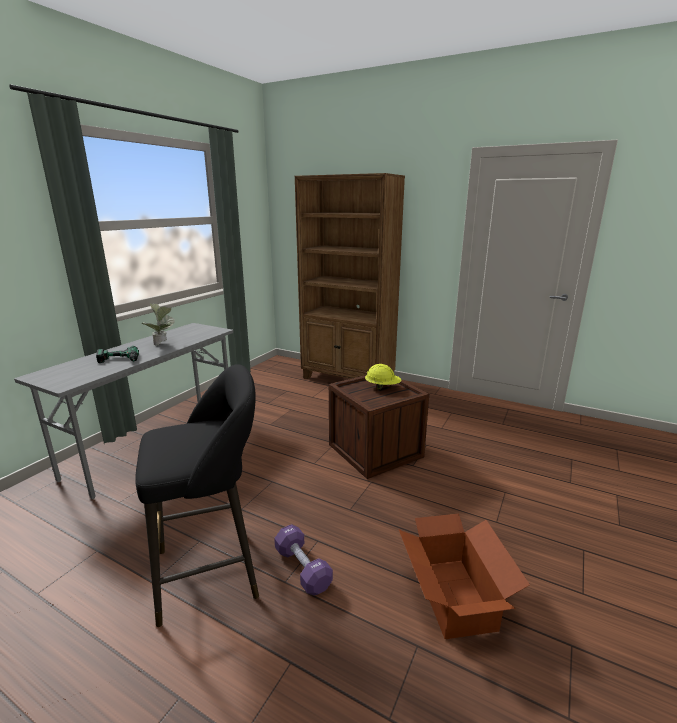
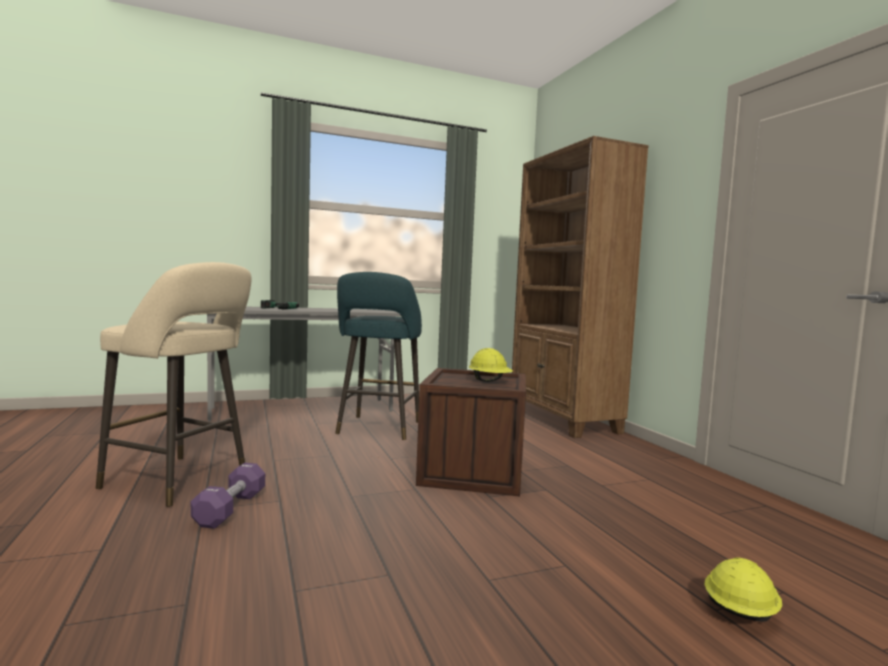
camera: 40 degrees right, 15 degrees down
black stool [135,365,259,627] -> beige stool [96,262,252,507]
potted plant [141,303,175,345] -> none
cardboard box [399,514,530,639] -> none
none -> turquoise stool [335,272,422,440]
none -> yellow hard hat [705,557,782,622]

